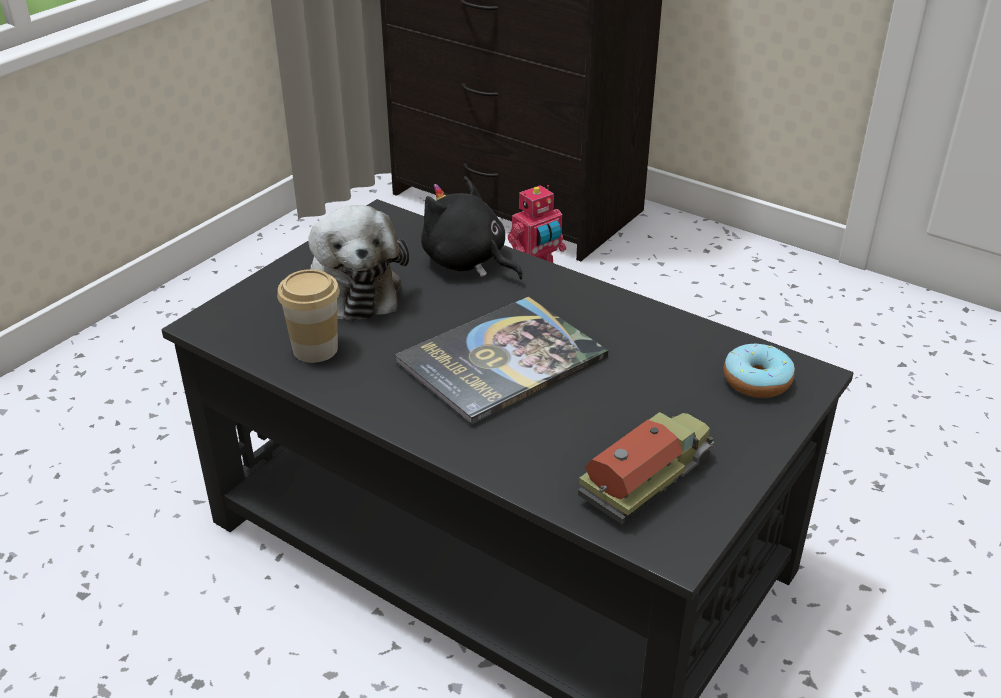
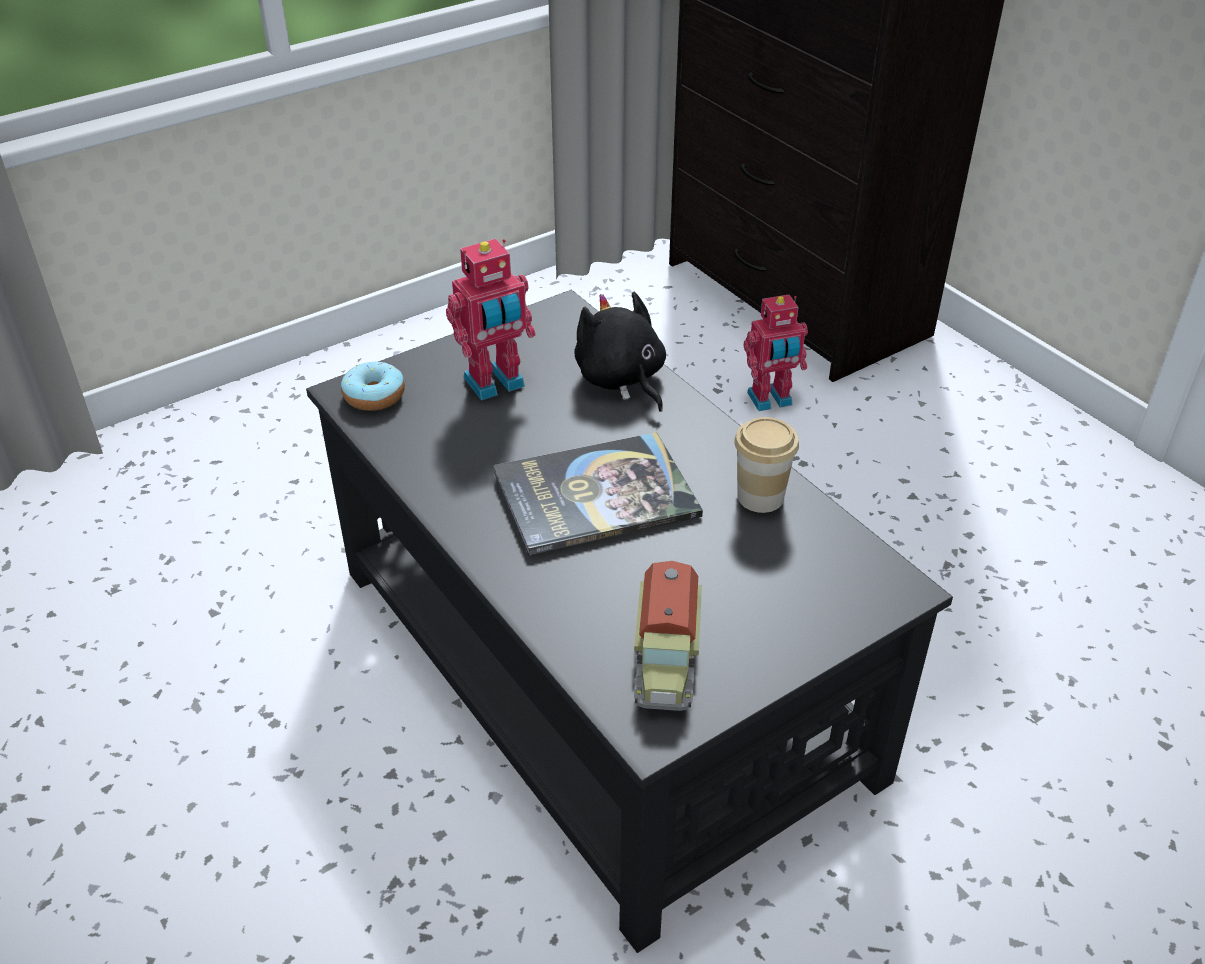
camera: 20 degrees right, 5 degrees up
cup [277,269,340,363] -> cup moved to [734,417,799,513]
plush toy [308,205,409,322] -> toy robot [446,239,535,401]
toy truck [578,412,714,524] -> toy truck turned 120 degrees clockwise [634,561,702,711]
donut [724,344,795,398] -> donut moved to [341,362,405,411]

